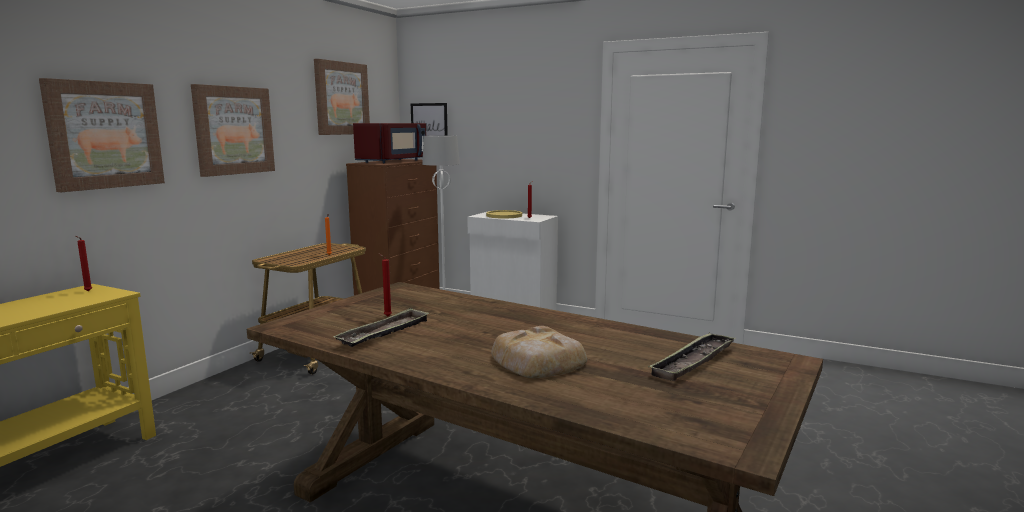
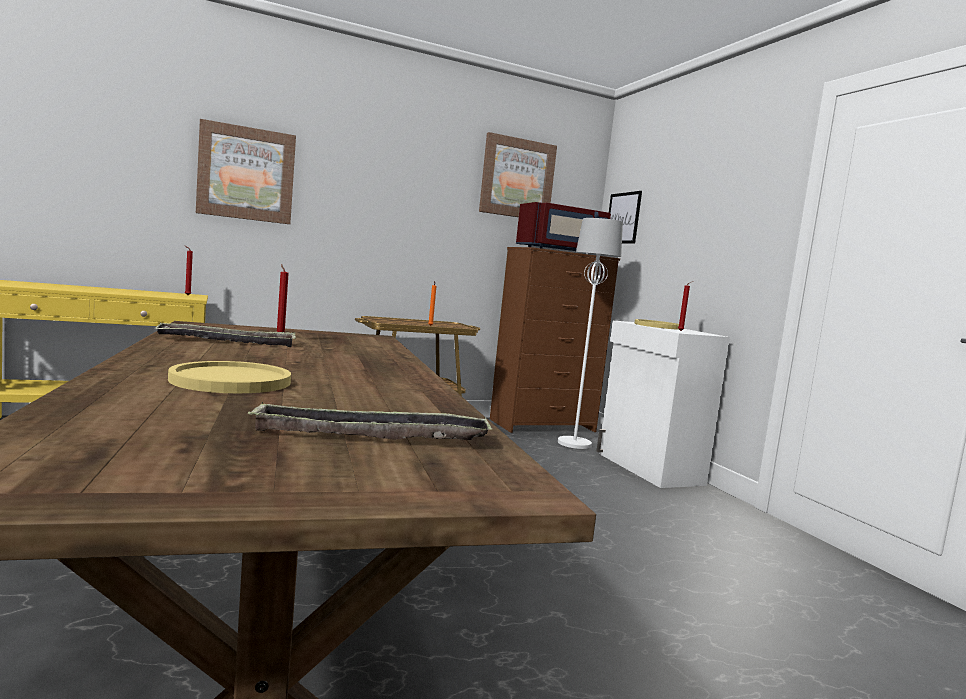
camera: 40 degrees right, 5 degrees down
picture [191,84,275,177] -> none
bread [491,326,587,378] -> yellow plate [168,361,291,393]

